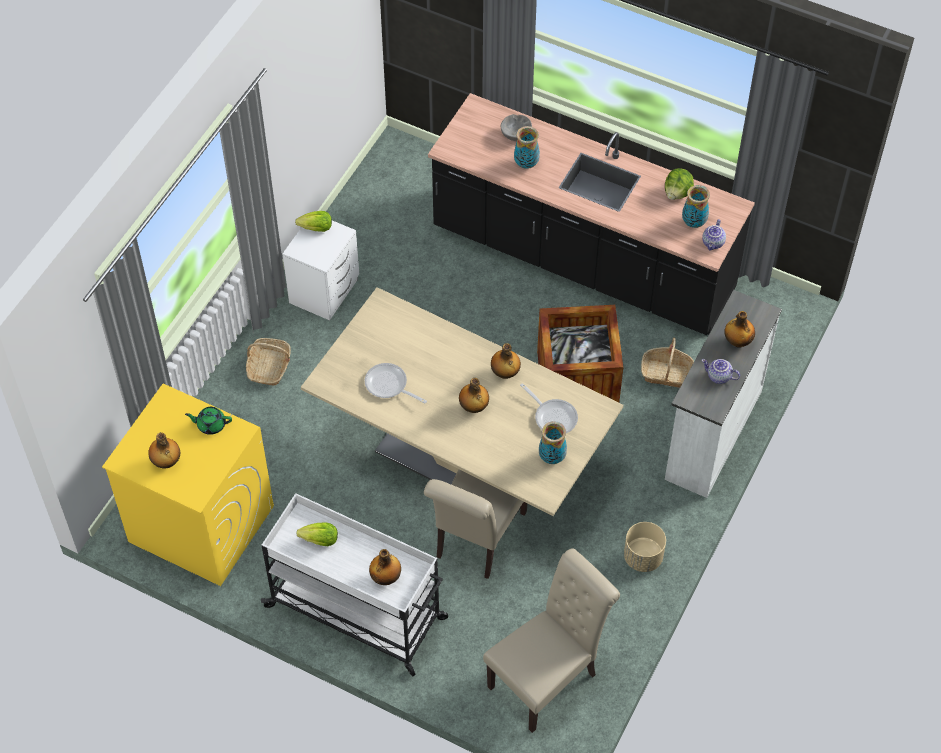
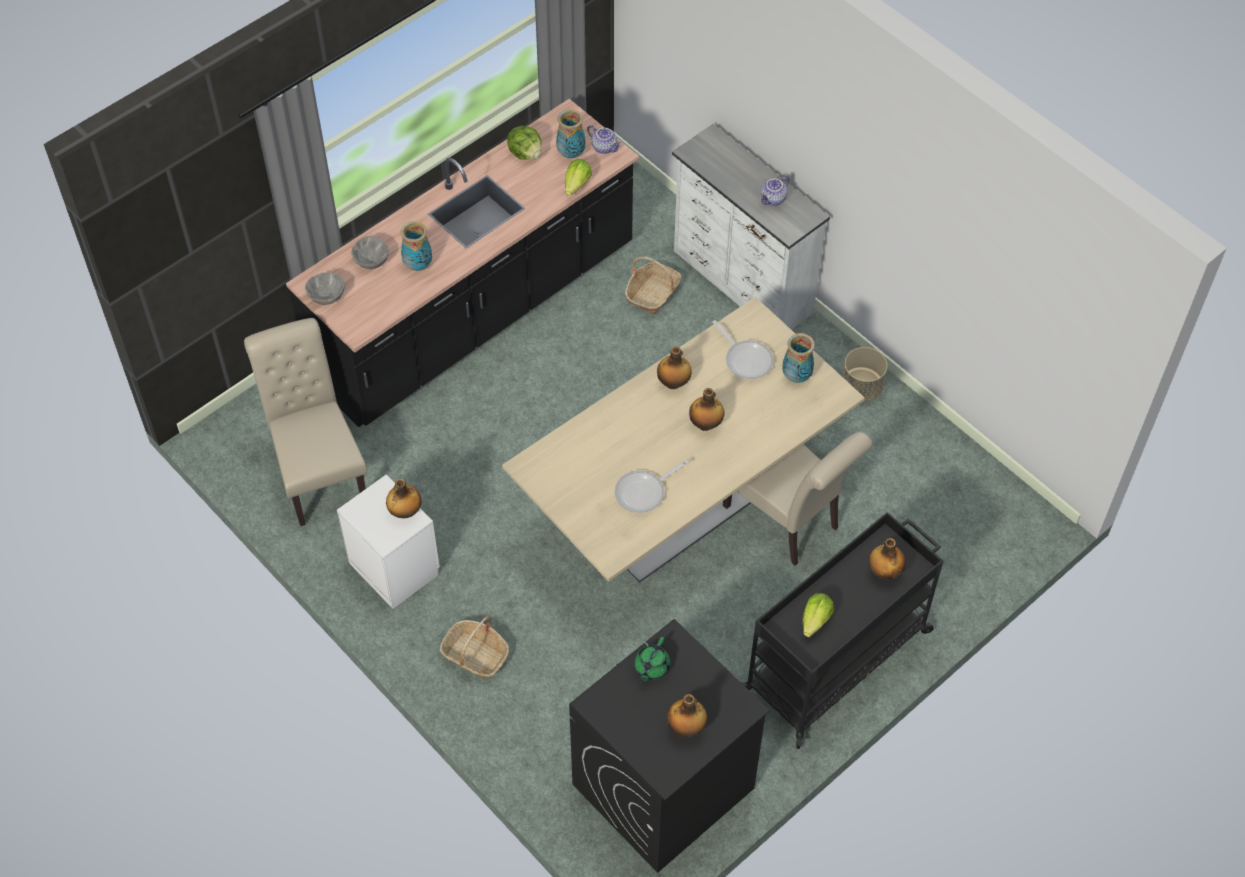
camera: 70 degrees left, 0 degrees up
yellow washing machine [102,384,274,586] -> black washing machine [569,619,770,873]
white cart [261,493,448,676] -> black cart [741,512,943,749]
lettuce [295,211,332,232] -> lettuce moved to [565,159,592,196]
beige chair [483,549,620,733] -> beige chair moved to [244,318,367,527]
frying pan [520,383,578,433] -> frying pan turned 75 degrees clockwise [712,320,774,379]
crate [537,305,623,402] -> none
bottle [724,311,755,348] -> bottle moved to [386,479,422,518]
none -> grey bowl [305,272,345,305]

